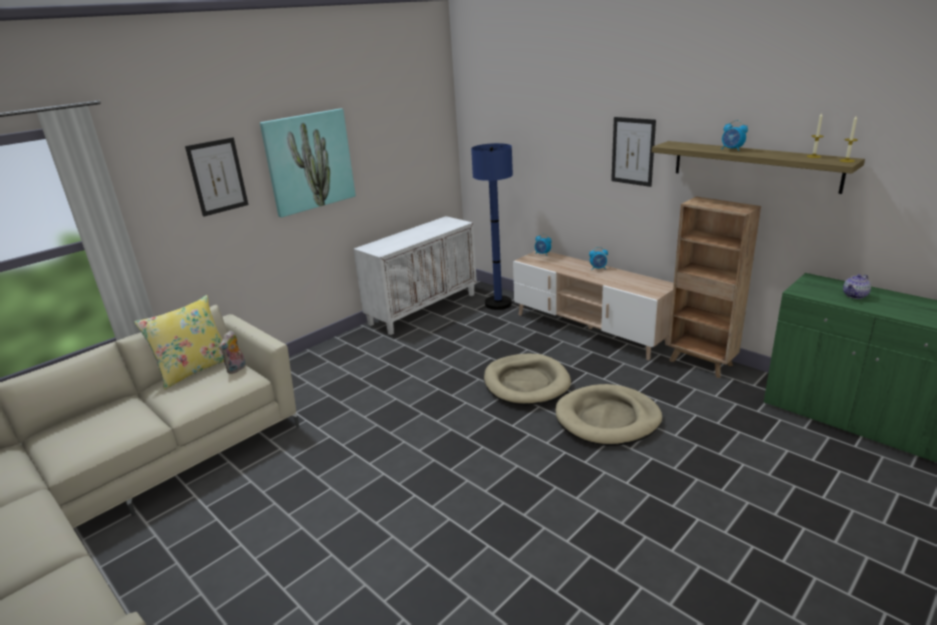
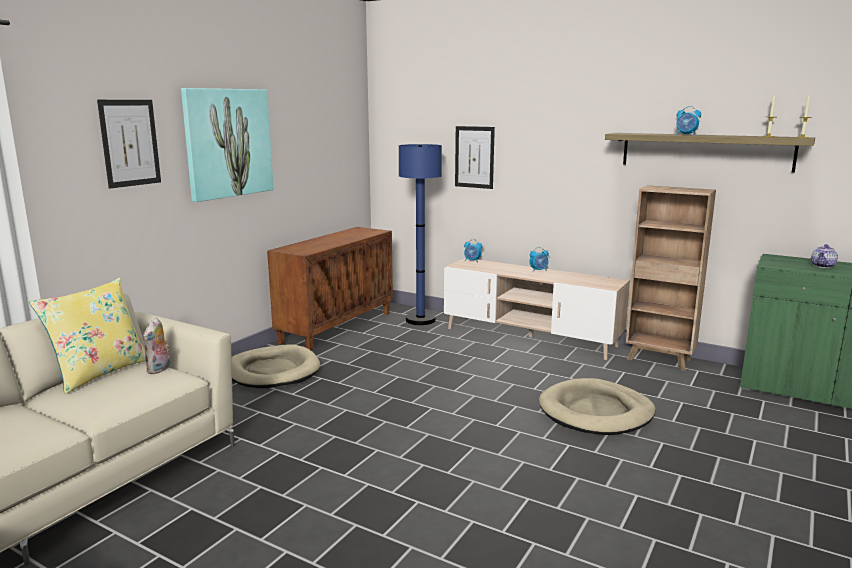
camera: 15 degrees left, 10 degrees down
white cabinet [353,216,477,335] -> brown cabinet [267,227,393,351]
beige dog bed [484,354,571,405] -> beige dog bed moved to [231,344,320,388]
picture [611,117,656,187] -> picture moved to [455,126,495,189]

